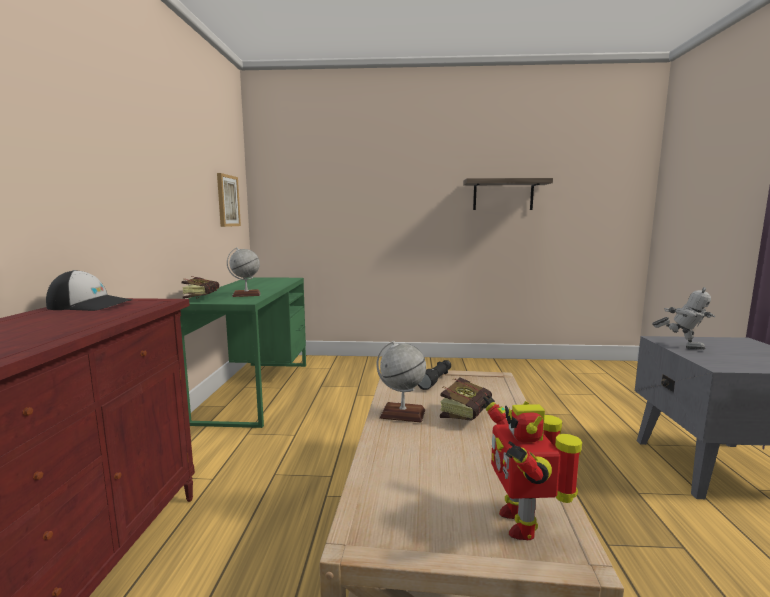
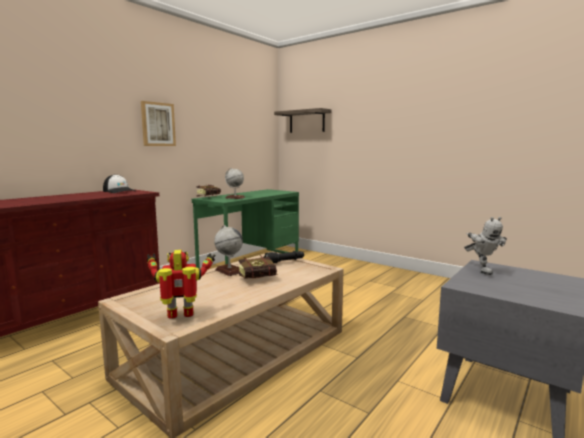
camera: 35 degrees right, 0 degrees up
picture [217,173,241,227] -> picture moved to [141,101,176,146]
shelf [463,178,553,210] -> shelf moved to [274,108,331,133]
toy robot [482,395,582,540] -> toy robot turned 45 degrees clockwise [147,250,216,319]

